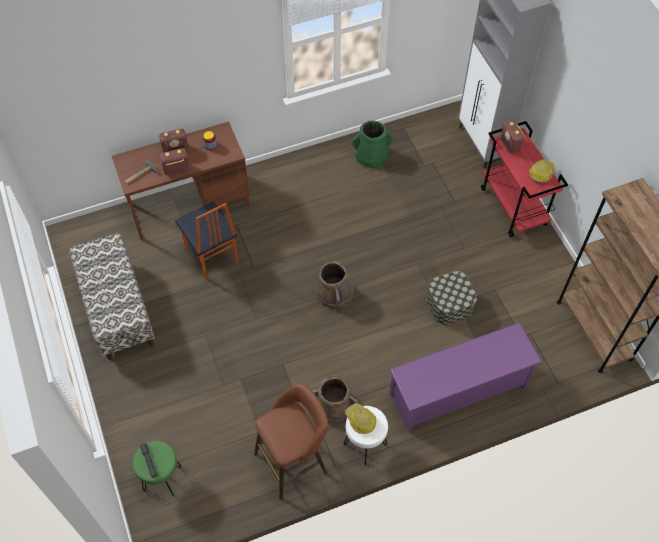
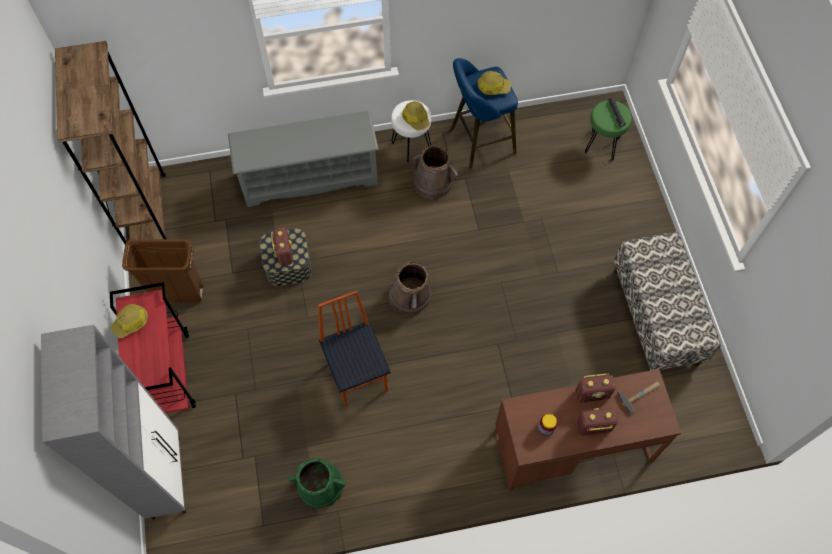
camera: 170 degrees left, 5 degrees up
chair [175,201,238,280] -> chair moved to [318,291,391,407]
brown stool [254,383,329,500] -> blue stool [451,58,518,168]
purple shoe rack [389,322,542,433] -> grey shoe rack [228,111,379,207]
radio [500,120,525,154] -> radio moved to [271,228,293,266]
none -> brown trash can [122,239,204,303]
none -> hard hat [477,71,511,95]

